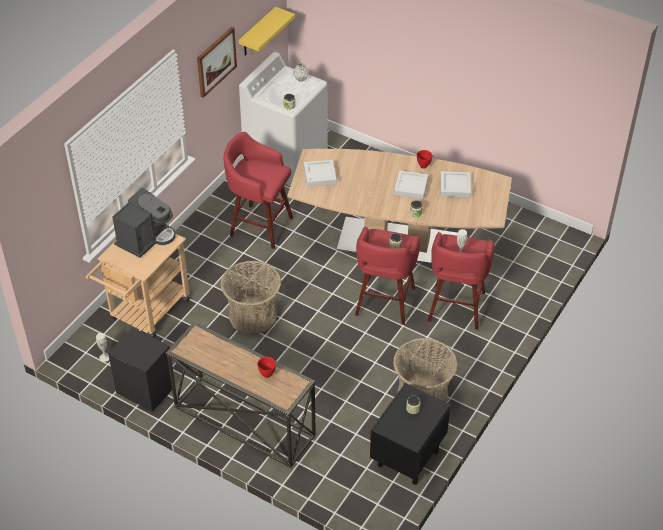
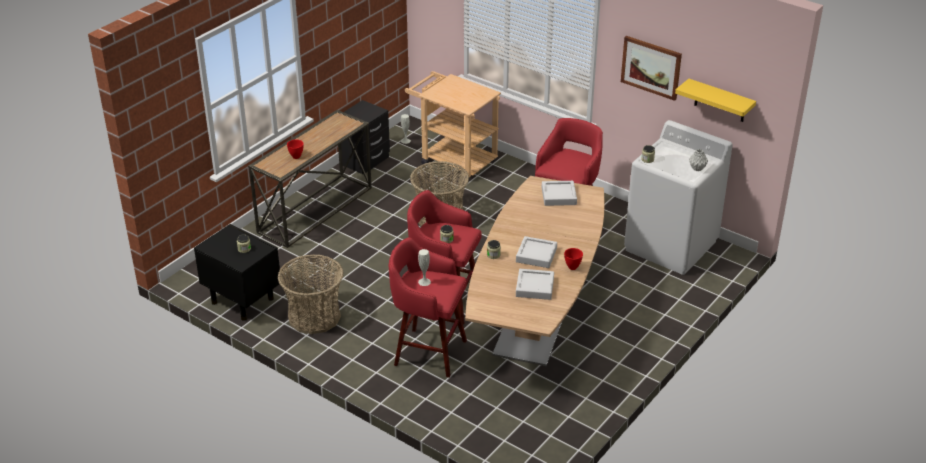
camera: 95 degrees right, 10 degrees down
coffee machine [112,187,176,258] -> none

